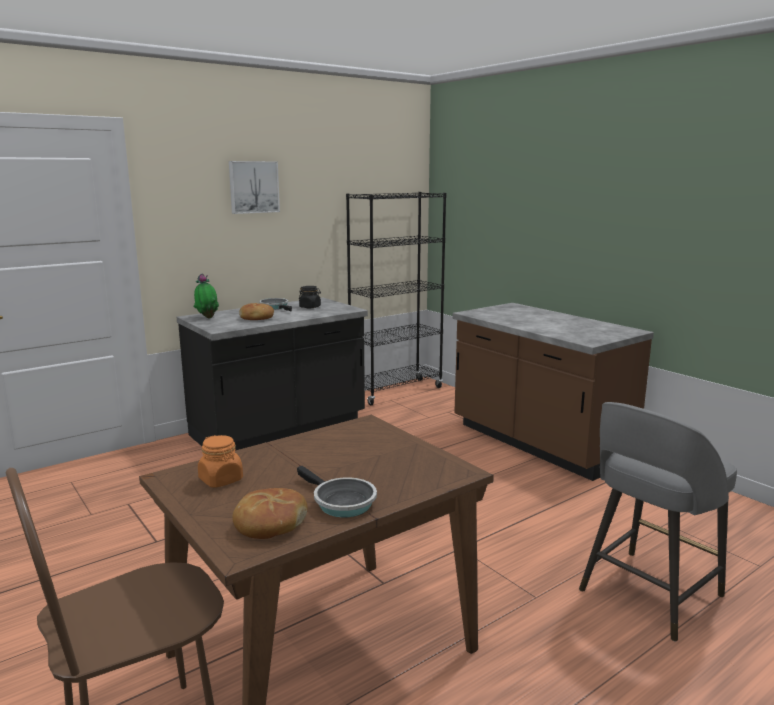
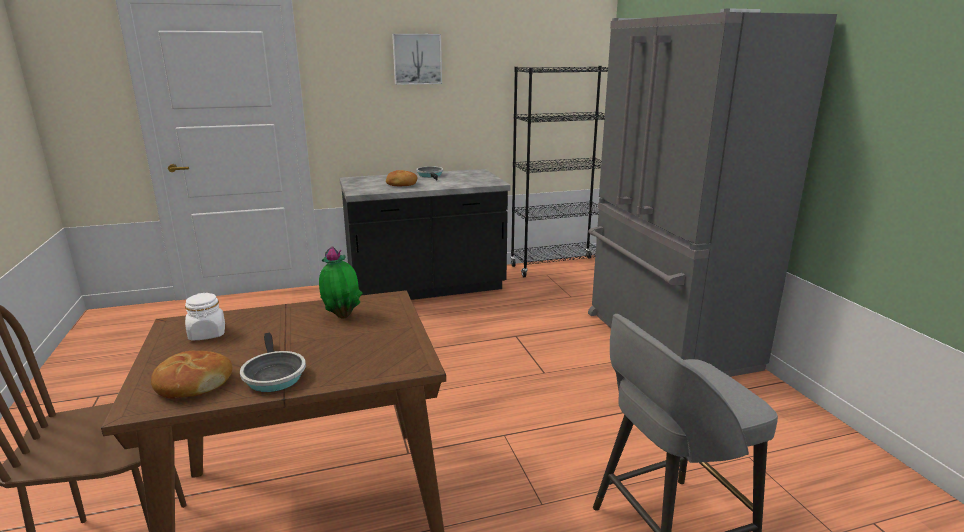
camera: 20 degrees right, 5 degrees up
potted plant [194,273,219,318] -> potted plant moved to [319,246,362,319]
orange jar [198,435,243,488] -> white jar [185,292,225,341]
black jar [299,286,321,308] -> none
brown counter [452,303,654,481] -> grey fridge [588,9,837,377]

